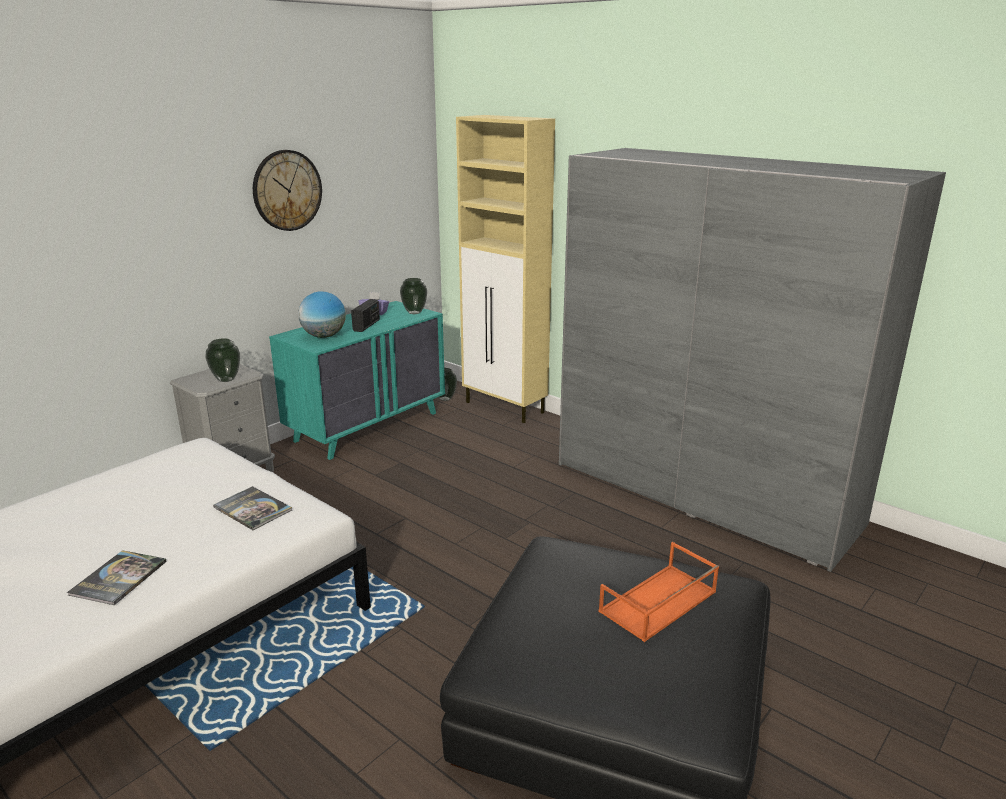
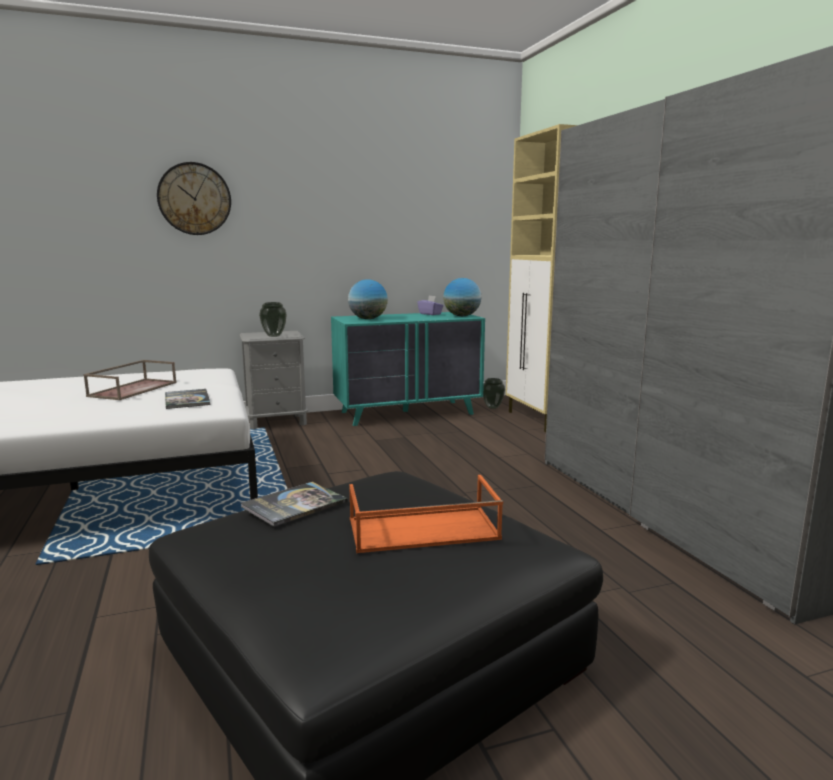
camera: 30 degrees right, 10 degrees down
book [67,550,167,605] -> book moved to [241,482,348,527]
wall clock [253,150,322,231] -> wall clock moved to [157,162,231,235]
radio [351,299,380,332] -> none
vase [400,278,427,314] -> globe [443,278,482,316]
none -> brown tray [83,360,177,400]

